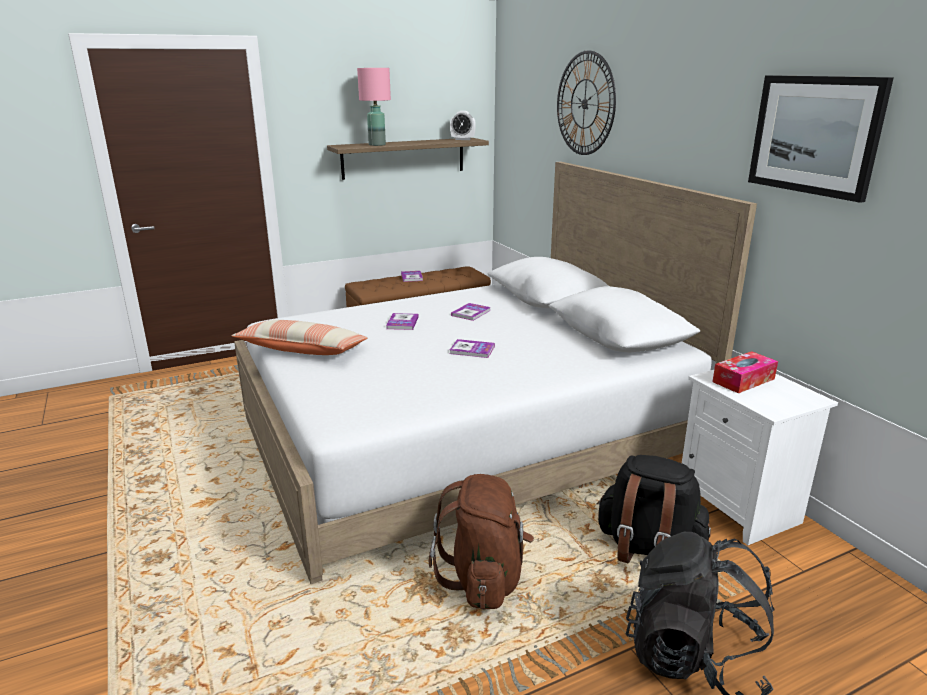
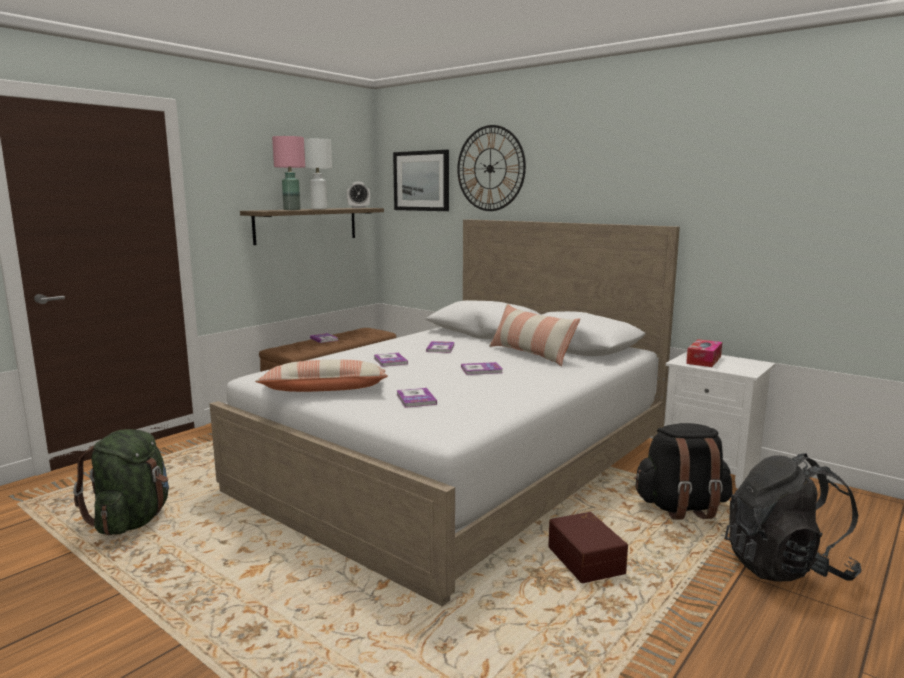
camera: 25 degrees left, 10 degrees down
brown backpack [429,474,534,610] -> brown storage box [548,512,628,583]
picture [748,75,894,203] -> picture moved to [393,150,449,211]
none -> green backpack [73,429,169,535]
none -> white table lamp [304,139,332,209]
none -> book [396,388,437,408]
none -> pillow [489,304,581,366]

